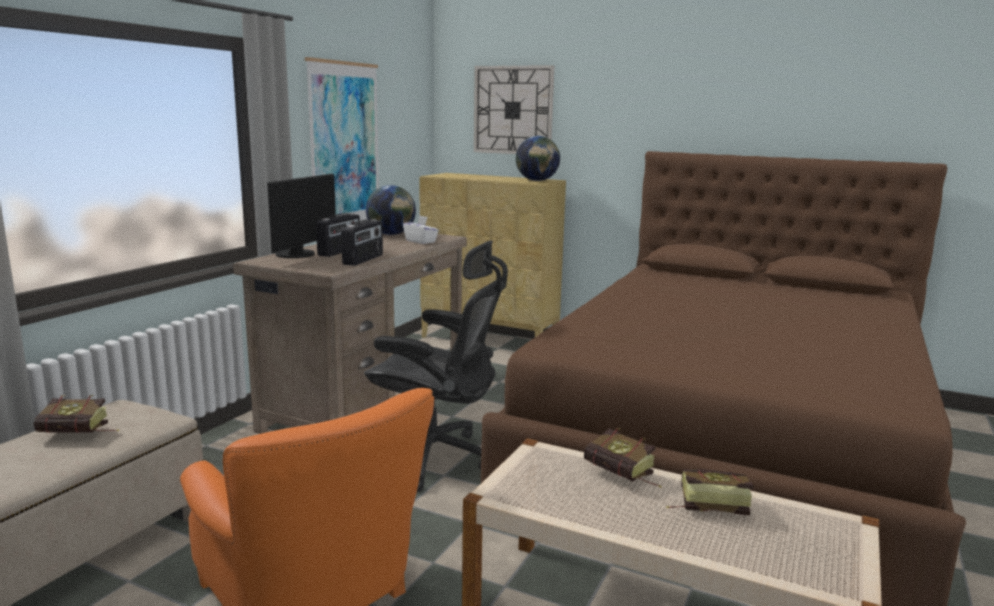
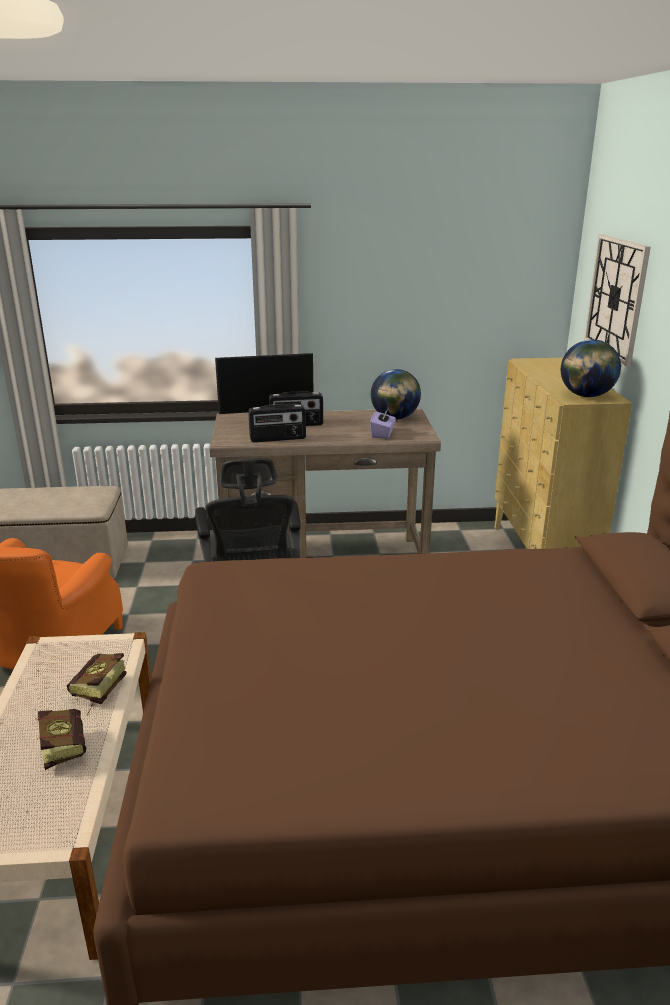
camera: 60 degrees right, 10 degrees up
book [34,395,119,433] -> none
picture [305,57,379,223] -> none
white tissue box [403,216,439,244] -> purple tissue box [370,408,396,439]

